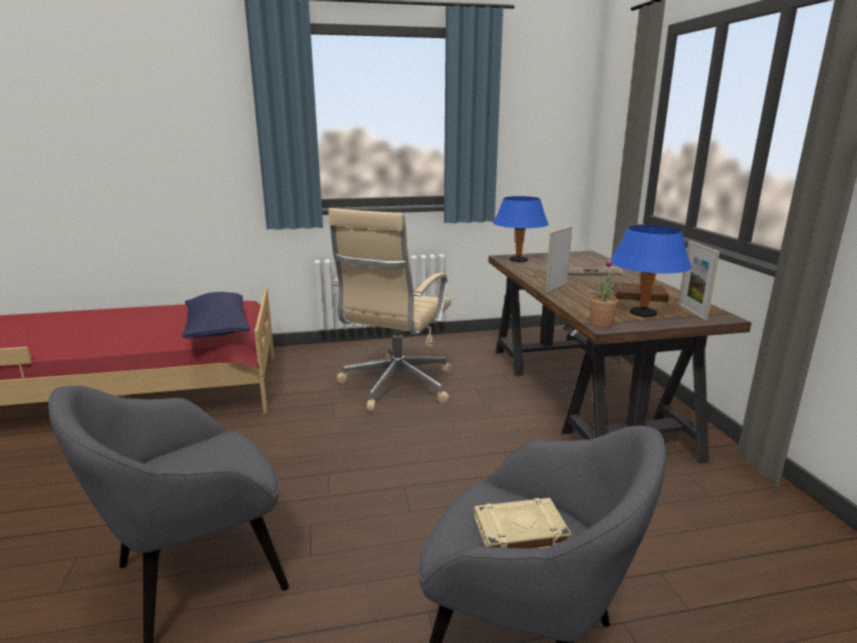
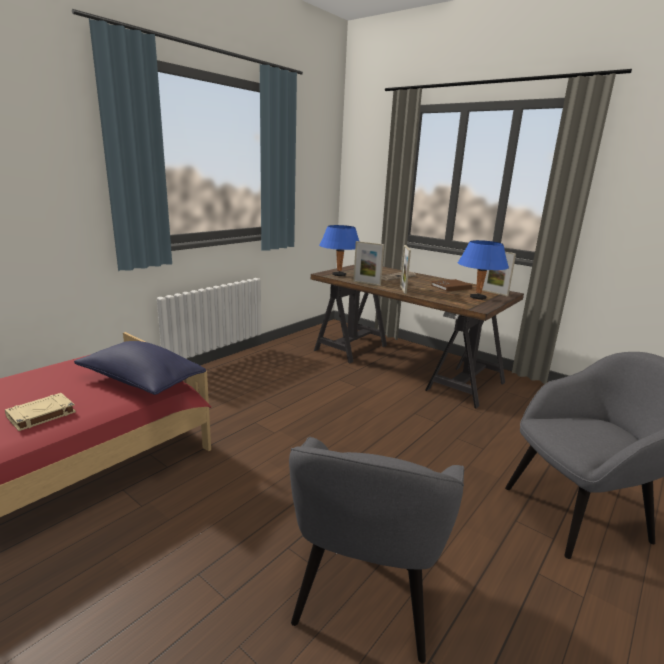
camera: 40 degrees left, 0 degrees up
beige office chair [328,208,452,411] -> none
beige book [473,498,572,548] -> beige book moved to [5,393,76,431]
potted plant [590,259,618,328] -> none
none -> picture frame [353,241,384,286]

